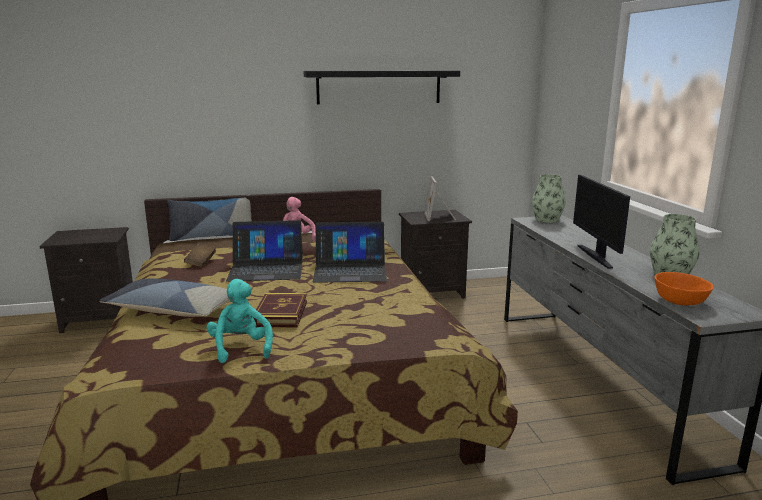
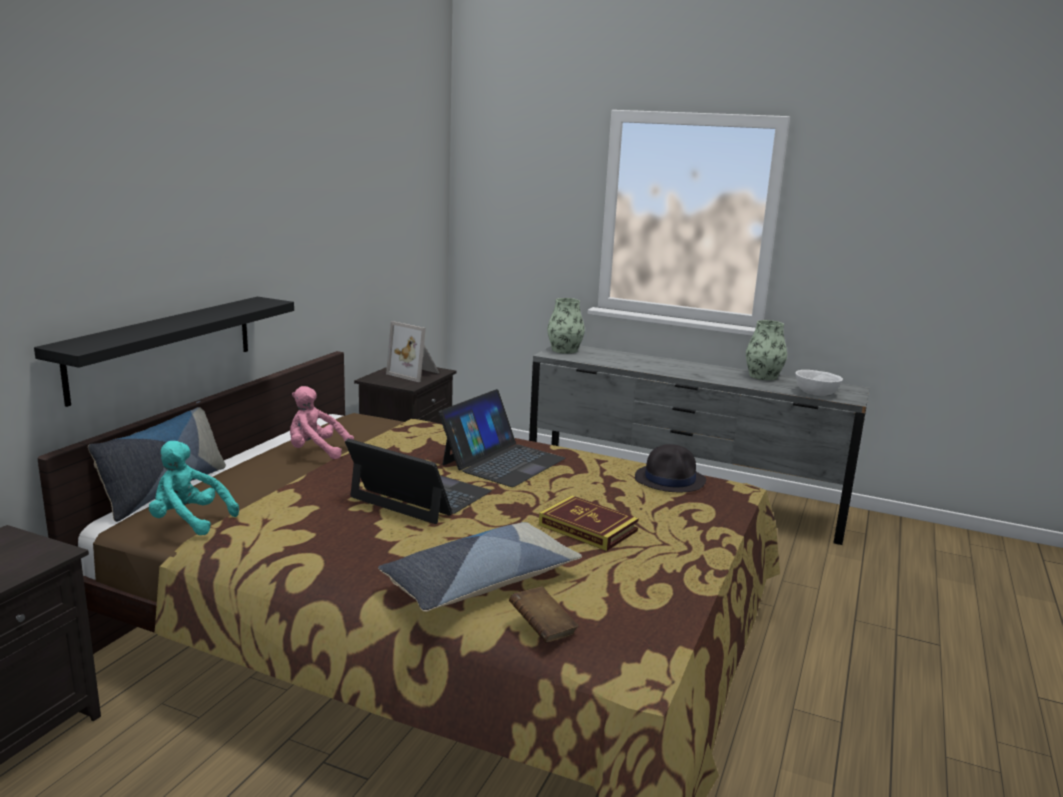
camera: 55 degrees left, 0 degrees up
brown book [184,243,216,267] -> brown book moved to [509,587,579,643]
turquoise plush toy [207,279,273,363] -> turquoise plush toy moved to [149,441,239,535]
laptop [226,220,303,282] -> laptop turned 90 degrees counterclockwise [345,439,492,524]
black shelf [304,70,460,105] -> black shelf moved to [34,297,294,407]
monitor [573,175,630,269] -> none
orange bowl [654,272,714,305] -> white bowl [795,370,843,396]
none -> black hat [635,444,706,492]

